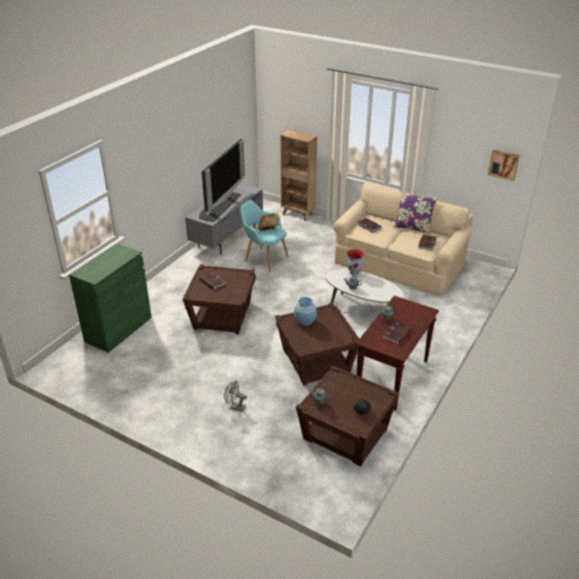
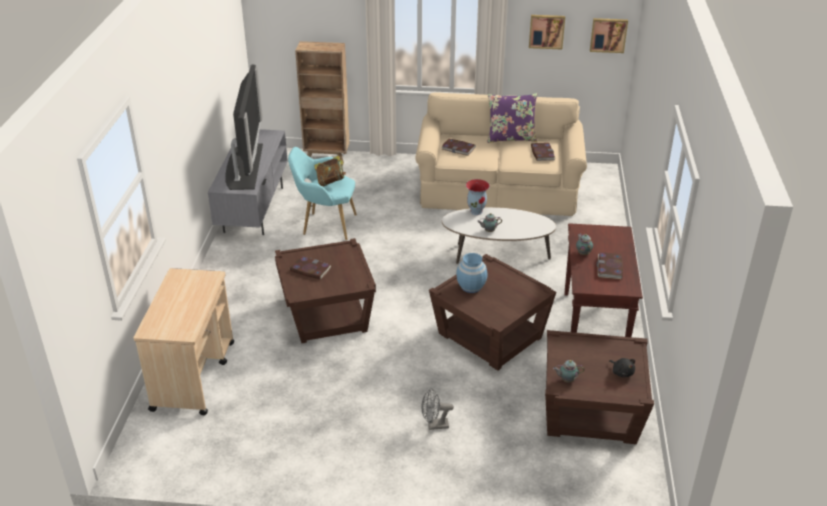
camera: 25 degrees left, 0 degrees up
green cabinet [69,243,152,353] -> beige cart [133,268,234,415]
none -> picture [529,15,565,49]

